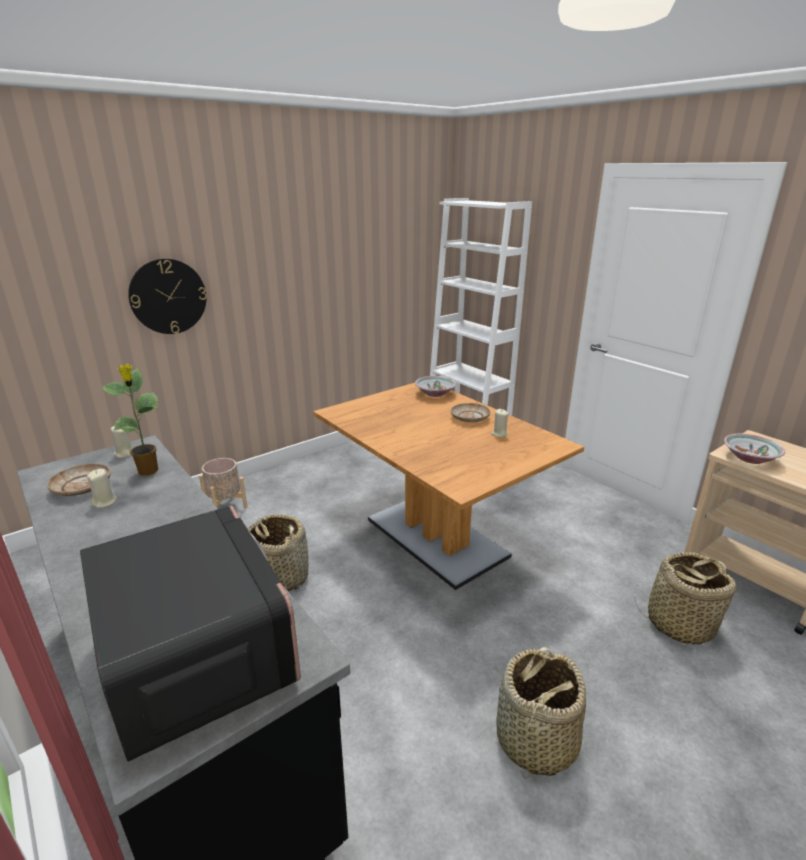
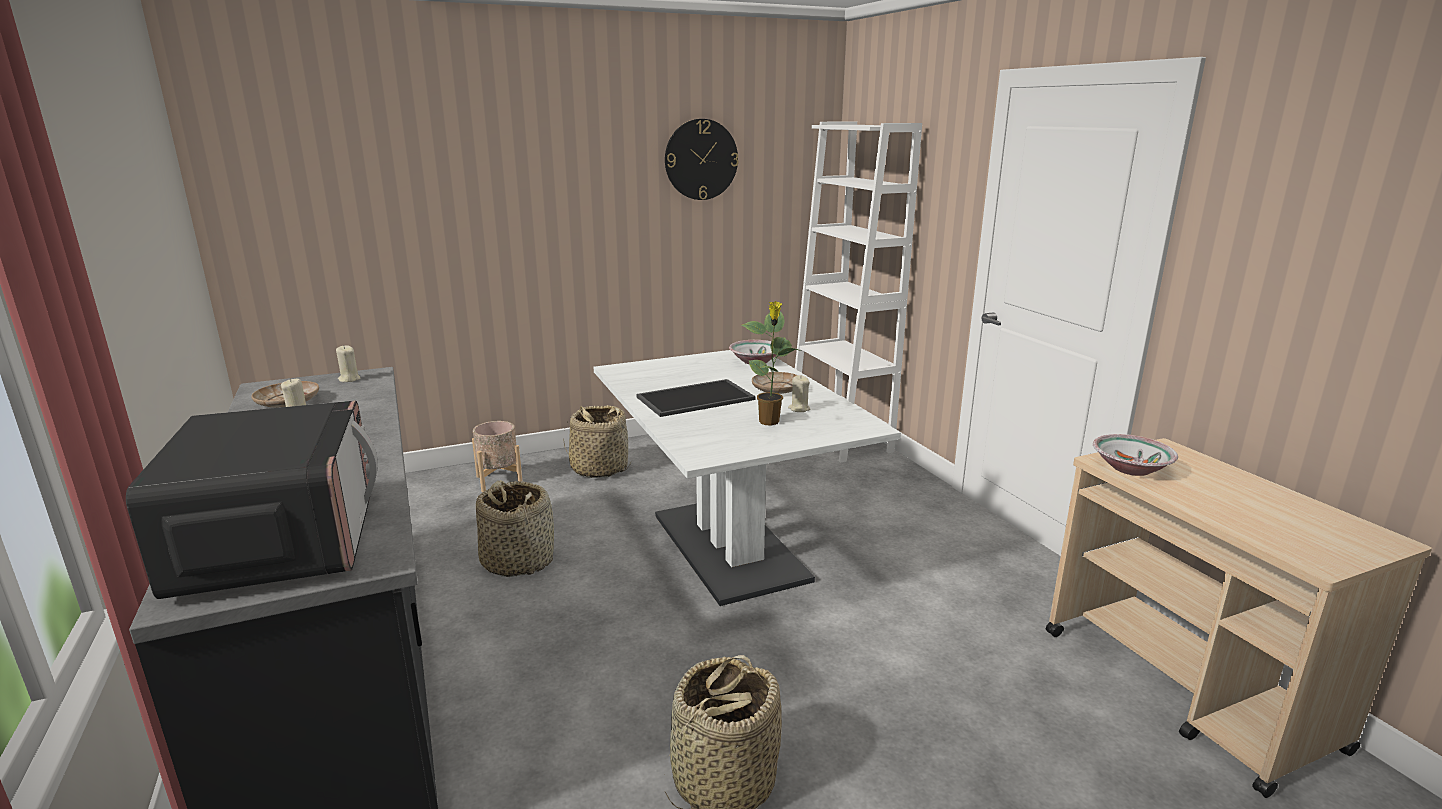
camera: 15 degrees right, 5 degrees down
potted plant [102,364,158,476] -> potted plant moved to [741,301,799,426]
wall clock [128,258,207,334] -> wall clock moved to [665,119,738,200]
brown dining table [313,383,584,590] -> white dining table [593,350,901,606]
basket [635,552,736,645] -> basket moved to [563,405,631,478]
none -> tray [636,379,755,417]

